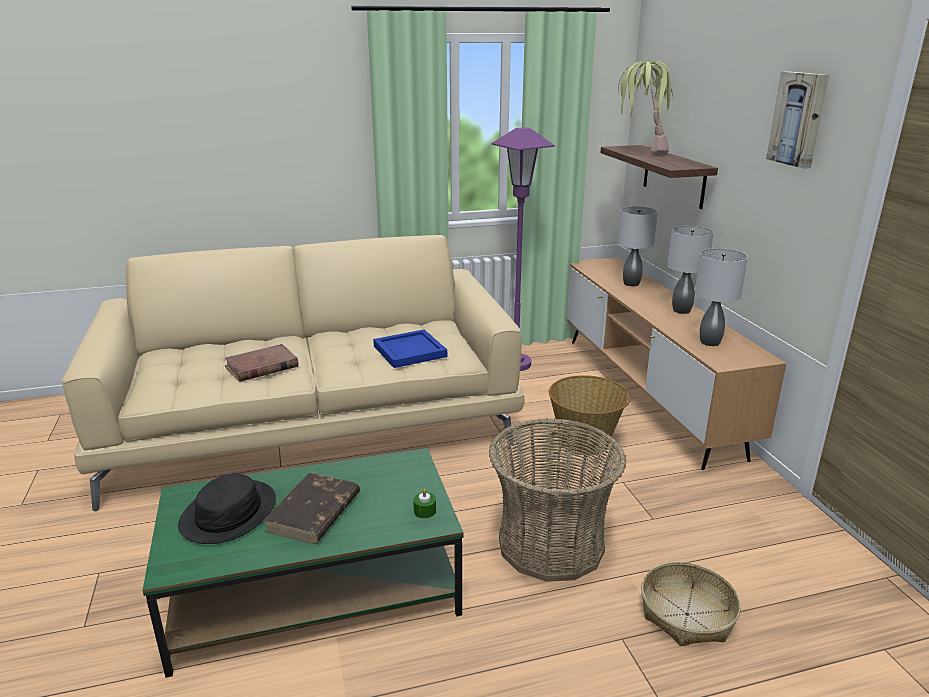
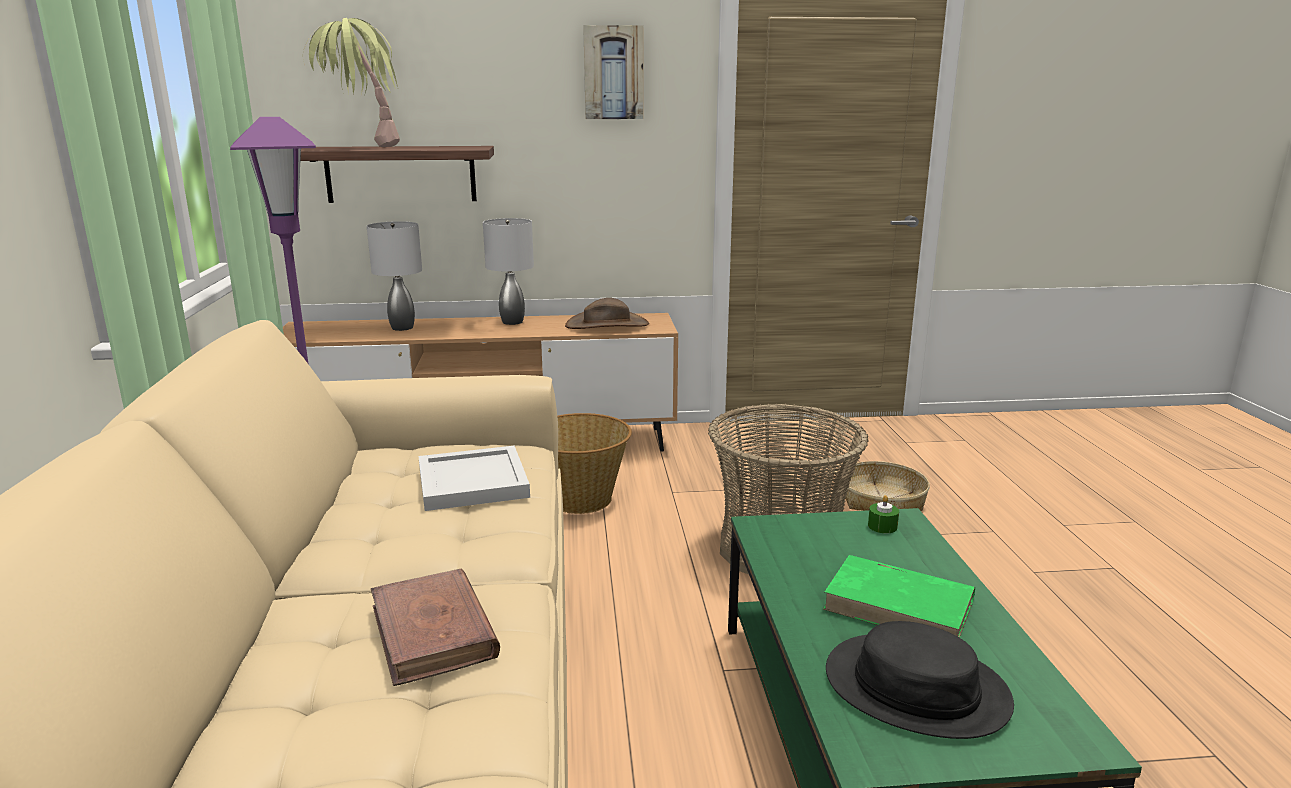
camera: 80 degrees left, 5 degrees down
brown book [263,473,360,544] -> green book [823,555,975,638]
blue tray [373,330,447,368] -> white tray [418,446,530,511]
grey table lamp [695,248,748,346] -> brown hat [565,298,649,329]

